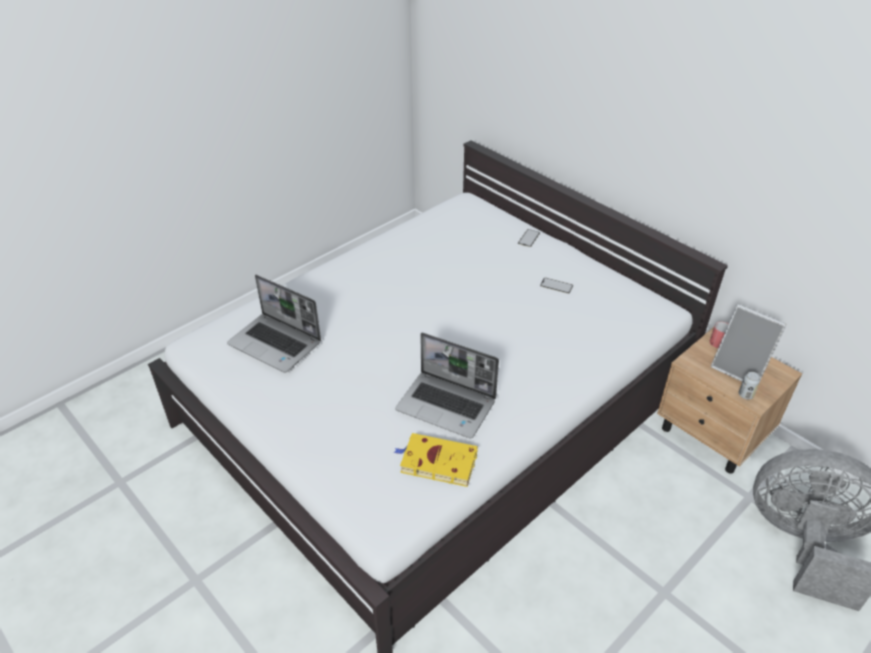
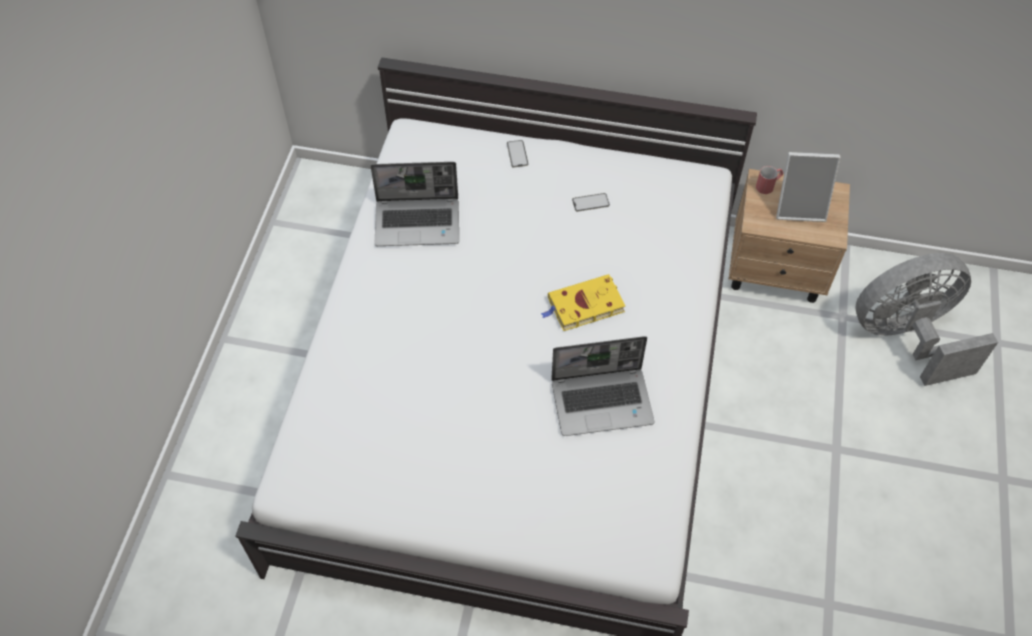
camera: 35 degrees left, 15 degrees up
laptop [227,275,321,373] -> laptop moved to [370,162,459,246]
yellow book [394,433,478,487] -> yellow book moved to [541,274,625,331]
can [739,372,760,400] -> none

